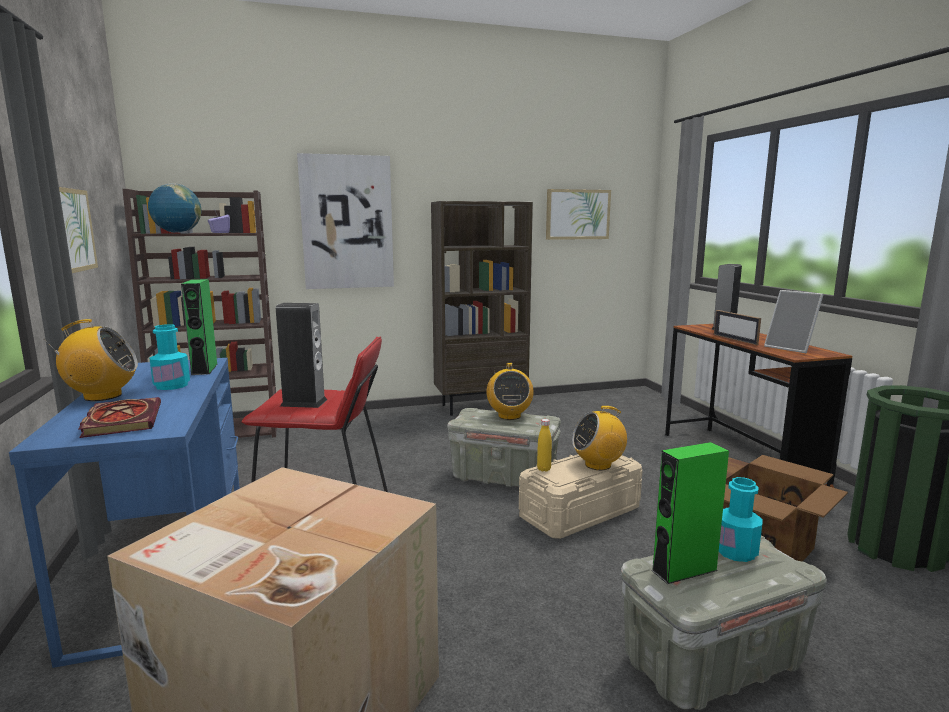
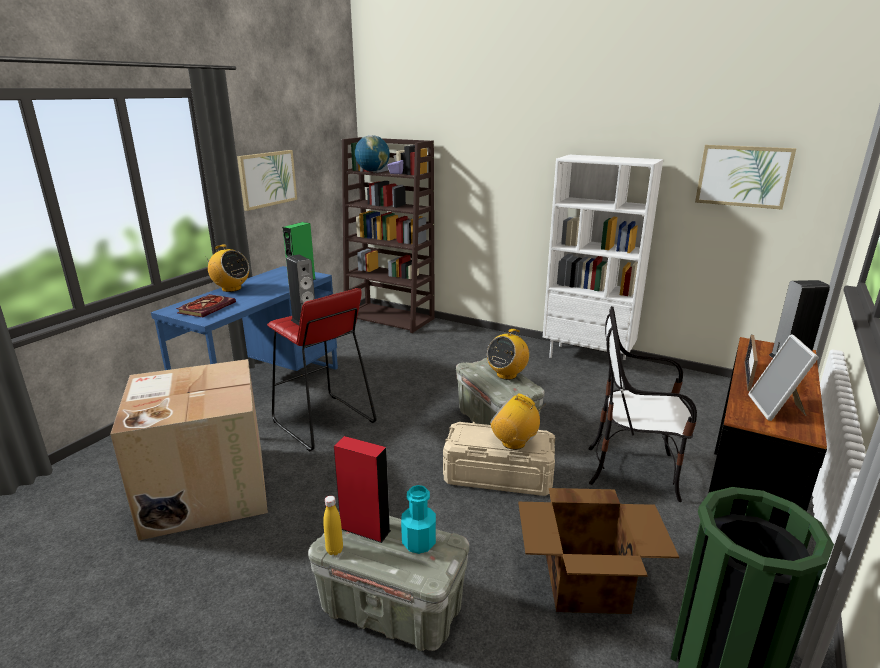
camera: 45 degrees right, 10 degrees up
turquoise bottle [149,324,190,390] -> none
picture [297,153,394,289] -> none
brown bookcase [431,201,533,416] -> white bookcase [543,155,663,360]
yellow bottle [537,419,552,471] -> yellow bottle moved to [323,496,343,555]
green speaker [651,442,729,584] -> red speaker [334,436,391,543]
none -> chair [588,306,697,502]

